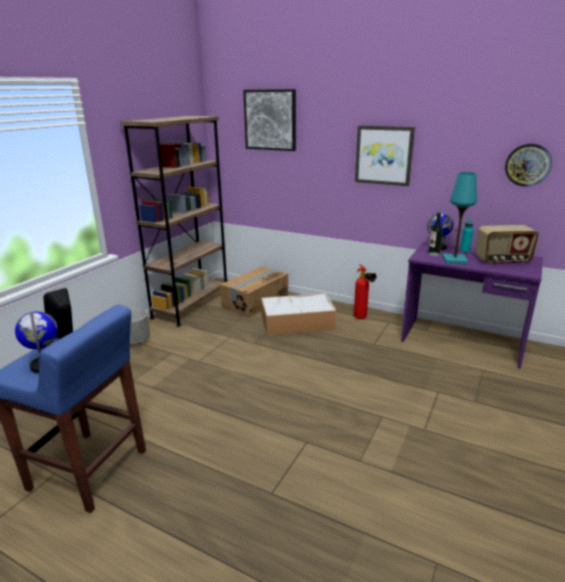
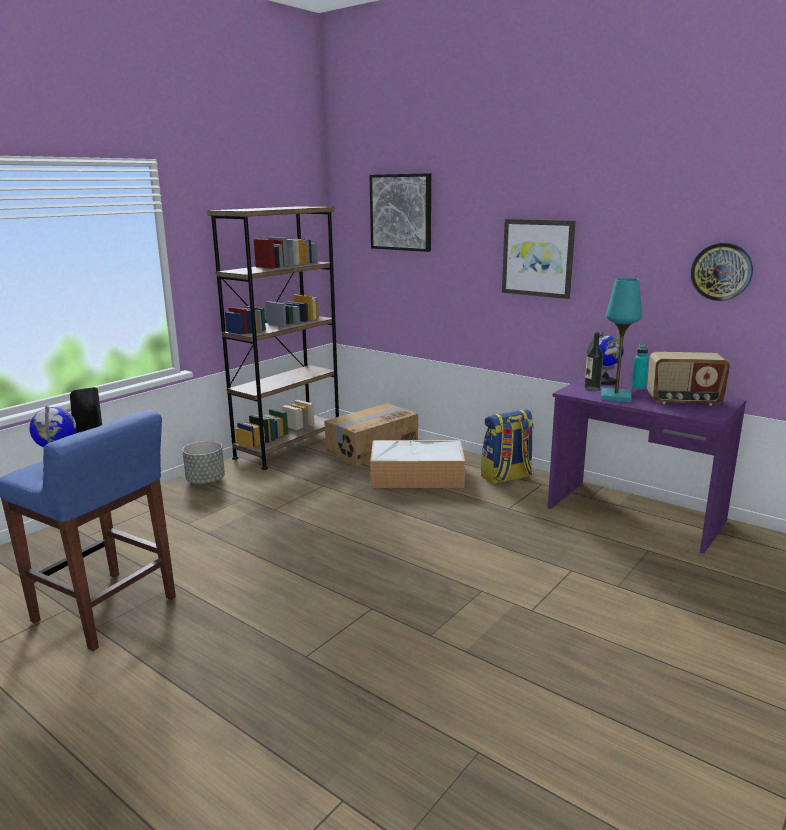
camera: 10 degrees right, 5 degrees down
fire extinguisher [354,265,376,319] -> backpack [481,409,534,485]

